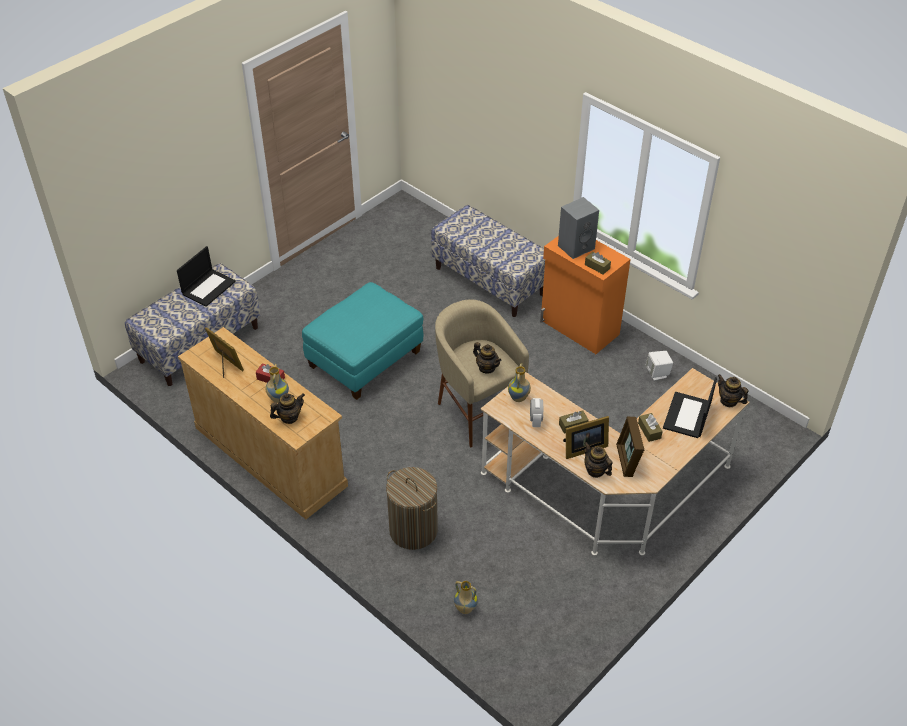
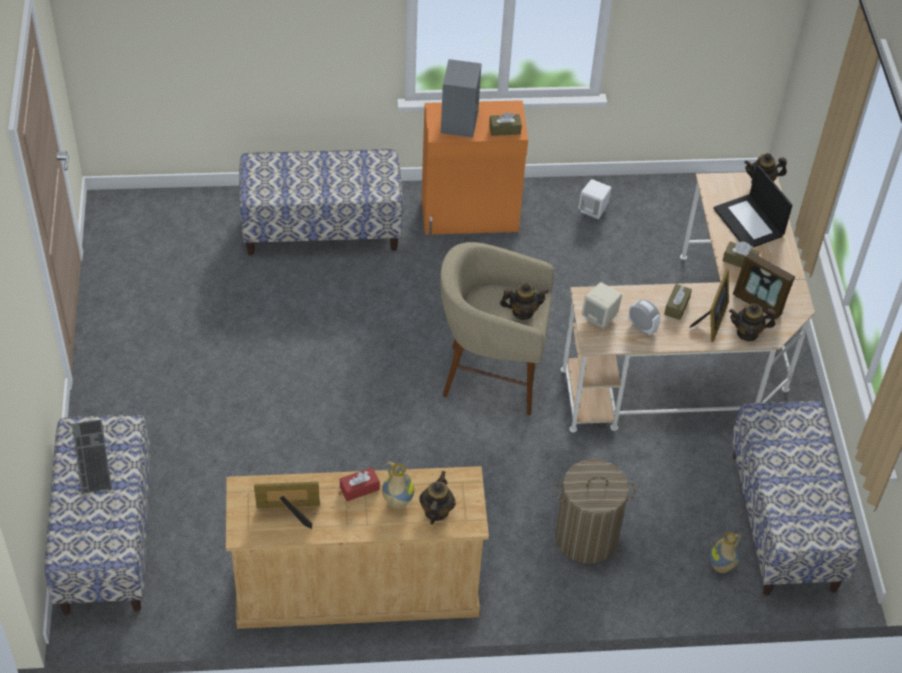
camera: 50 degrees left, 5 degrees up
laptop [177,246,236,307] -> keyboard [72,420,112,493]
turquoise ottoman [302,282,423,400] -> none
vase [508,363,531,402] -> beige speaker [581,282,622,329]
none -> bench [731,401,861,596]

